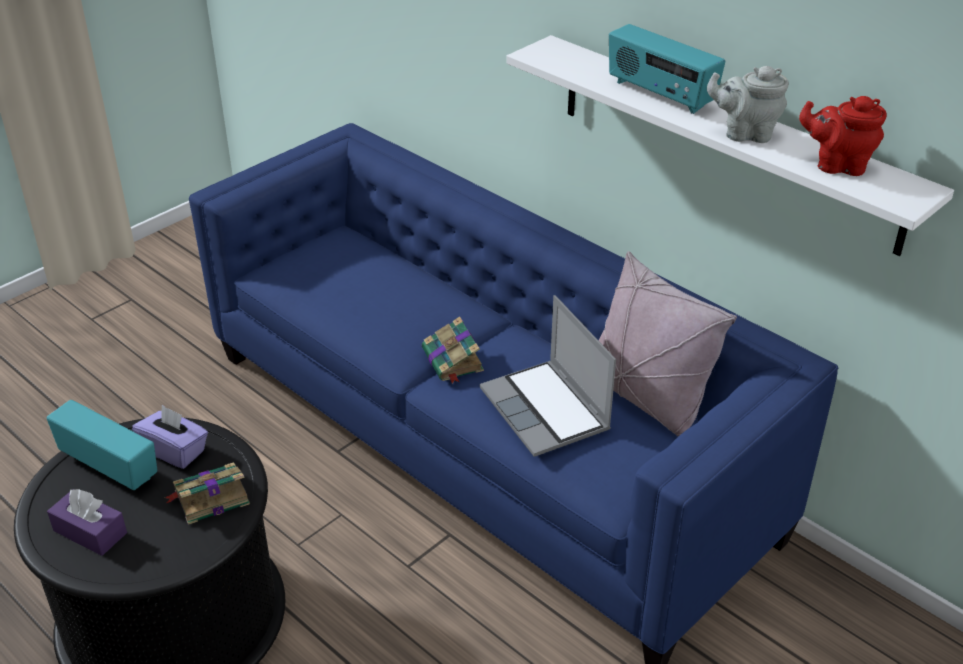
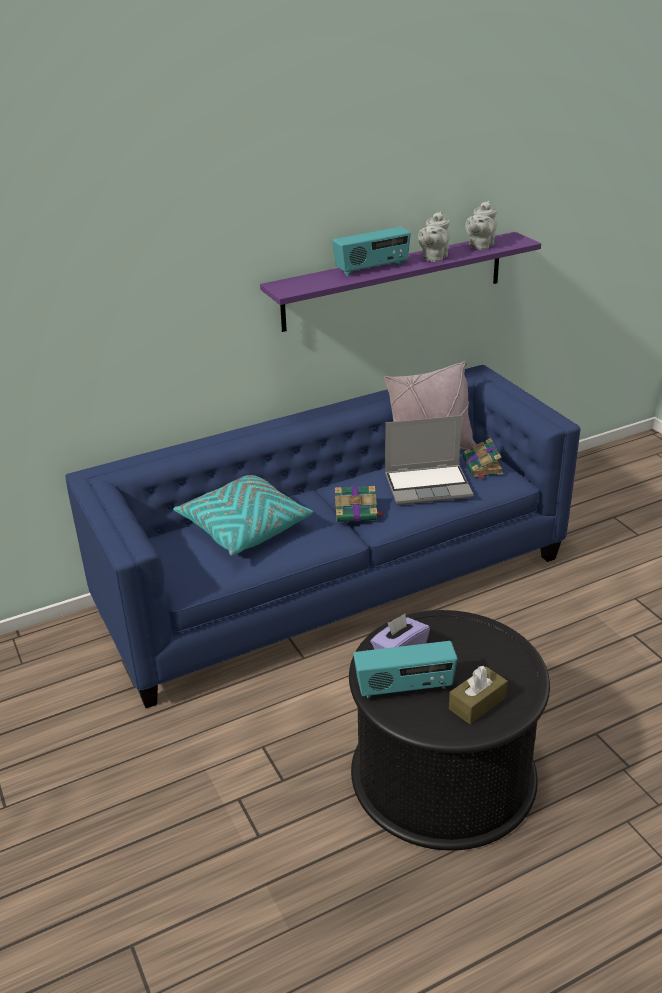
camera: 70 degrees left, 5 degrees down
radio [47,400,157,490] -> radio turned 150 degrees counterclockwise [353,641,458,698]
purple tissue box [47,489,127,556] -> brown tissue box [449,666,508,724]
book [164,462,250,525] -> book moved to [462,438,503,479]
white shelf [506,35,954,256] -> purple shelf [260,232,541,332]
red teapot [799,96,887,176] -> grey teapot [465,201,497,250]
none -> turquoise pillow [173,475,313,556]

